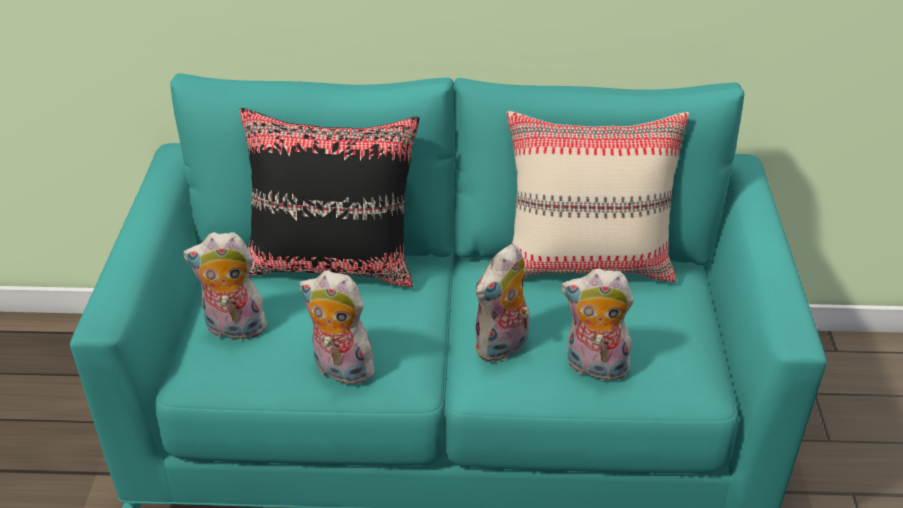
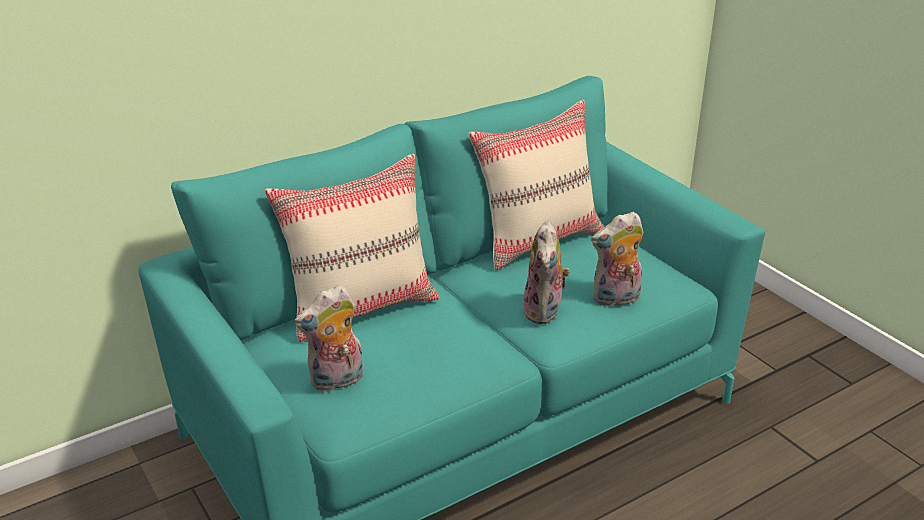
camera: 35 degrees left, 5 degrees down
black pillow [239,108,420,287] -> beige pillow [265,154,439,342]
plush toy [299,270,374,384] -> none

